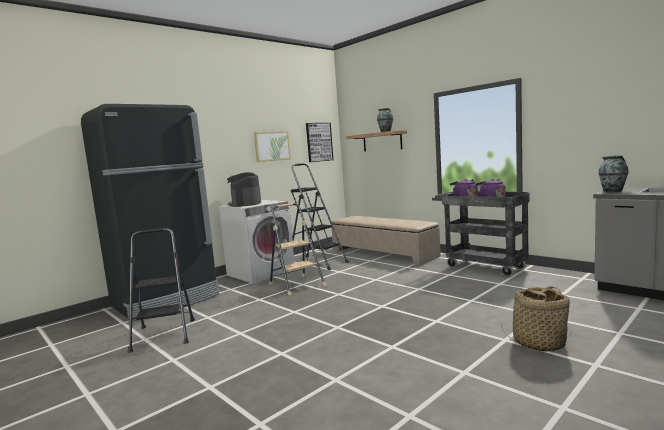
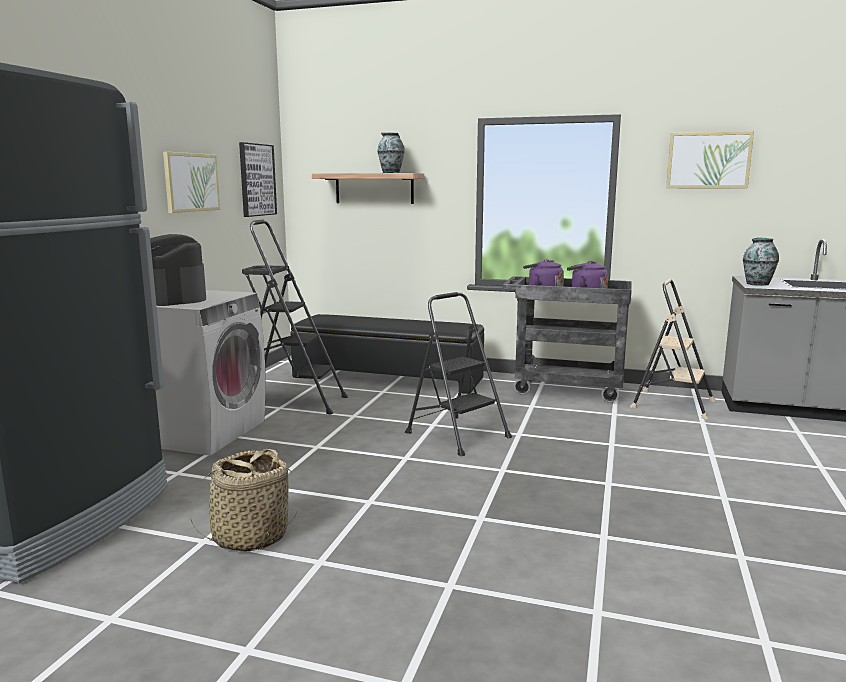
camera: 30 degrees left, 5 degrees up
black step ladder [127,228,195,353] -> black step ladder moved to [405,292,512,456]
beige step ladder [269,203,326,295] -> beige step ladder moved to [630,279,716,420]
beige bench [331,216,441,265] -> black bench [290,314,484,394]
basket [501,286,572,351] -> basket moved to [190,449,298,552]
none -> picture [666,131,754,189]

